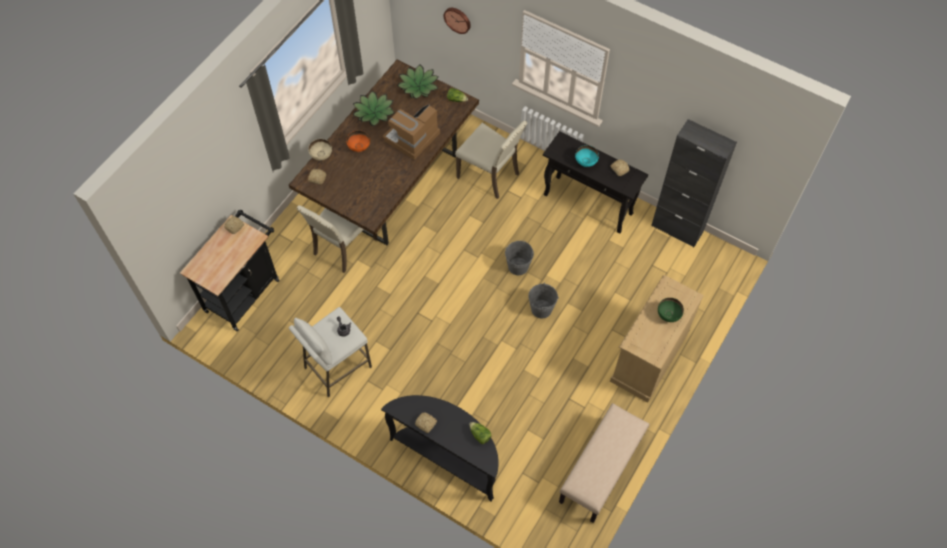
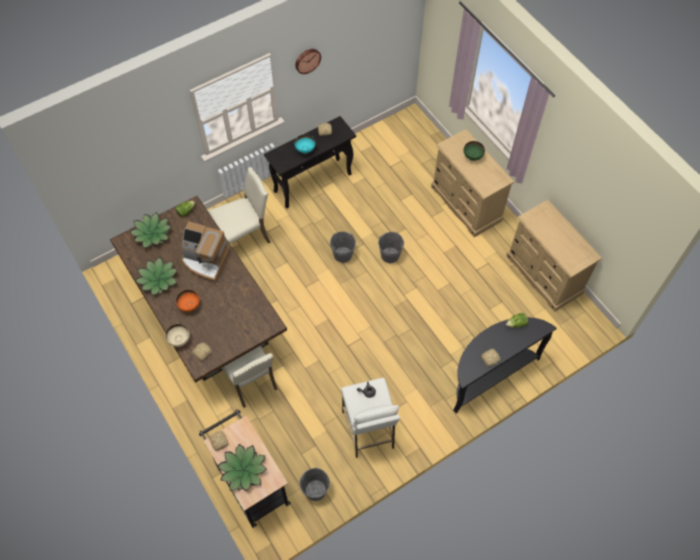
camera: 65 degrees left, 0 degrees up
coffee machine [383,105,440,160] -> coffee machine turned 45 degrees counterclockwise [181,221,230,281]
wall clock [443,8,471,34] -> wall clock moved to [295,49,321,74]
beige bench [559,403,649,523] -> beige dresser [506,200,602,312]
black cabinet [651,119,737,247] -> none
none -> potted plant [218,444,267,491]
none -> grey bucket [299,467,330,501]

